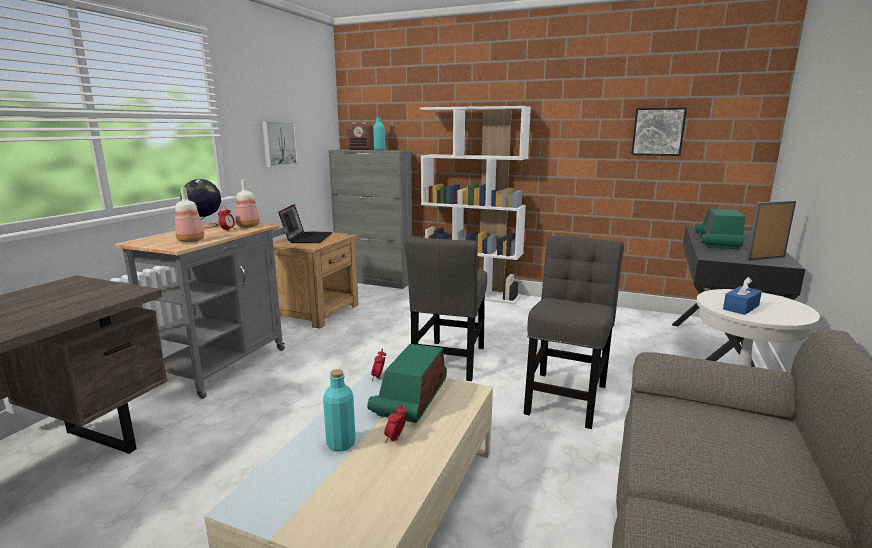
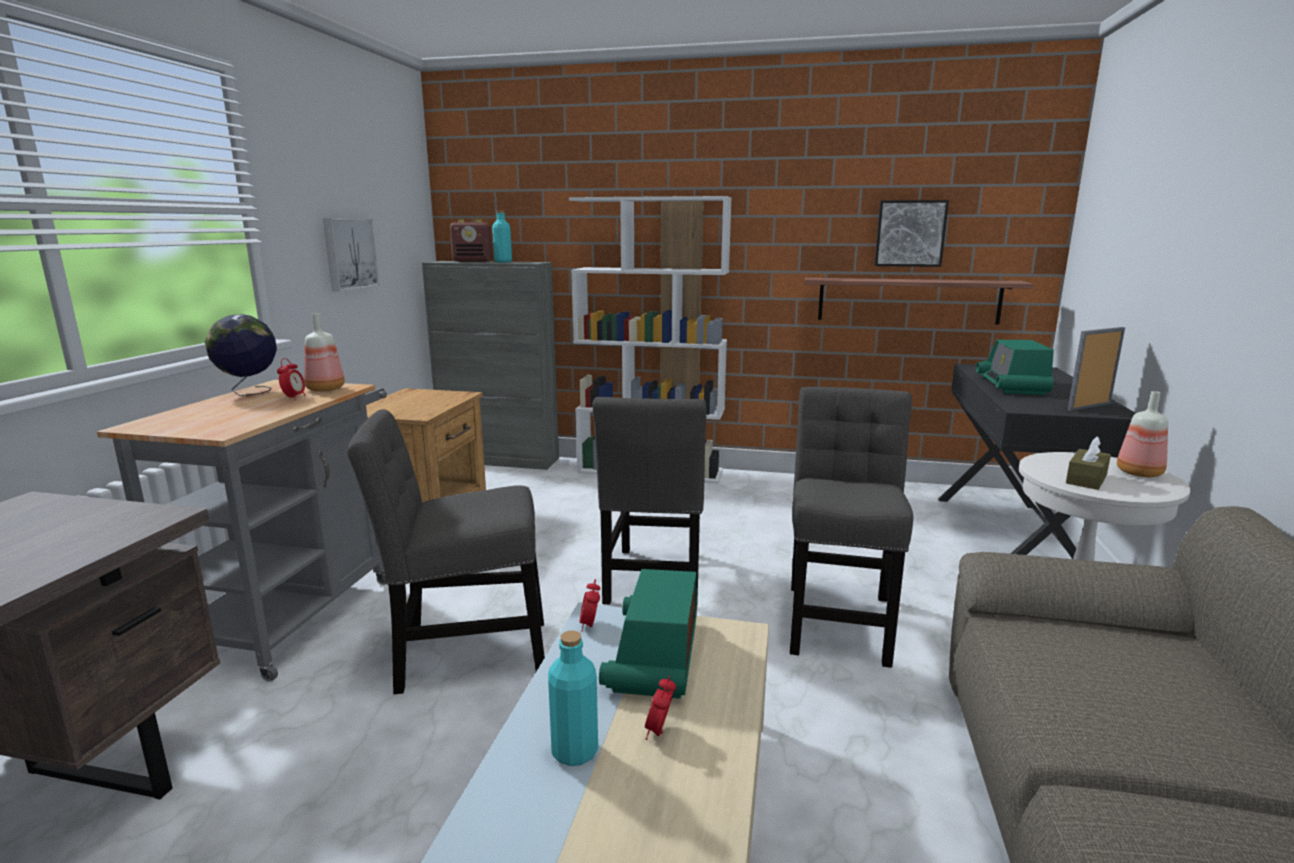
camera: 10 degrees left, 0 degrees up
bottle [175,187,204,242] -> bottle moved to [1117,391,1168,477]
laptop [278,204,332,243] -> none
blue tissue box [723,277,762,315] -> brown tissue box [1066,436,1111,490]
none -> grey chair [347,409,545,694]
none -> shelf [805,278,1034,325]

